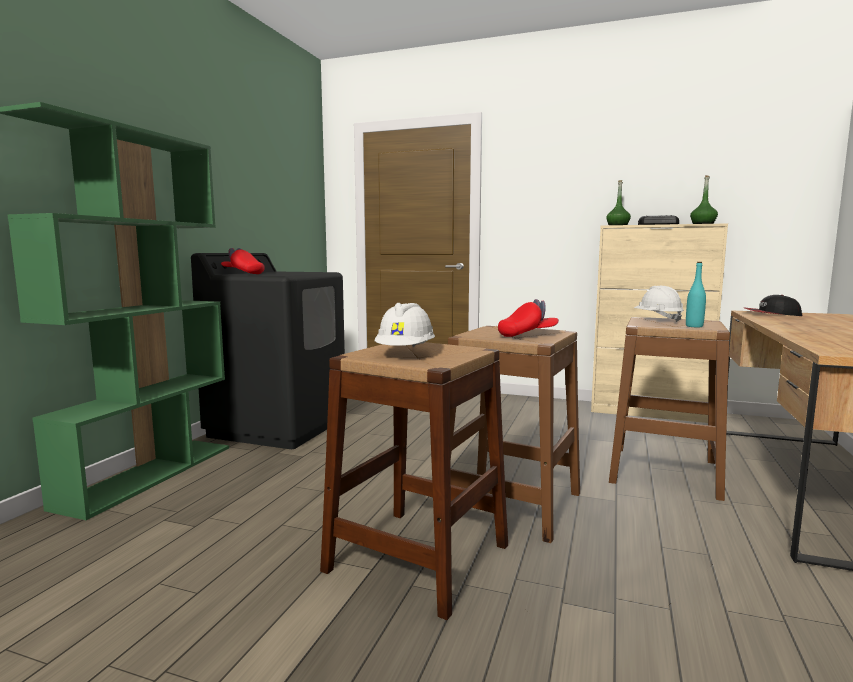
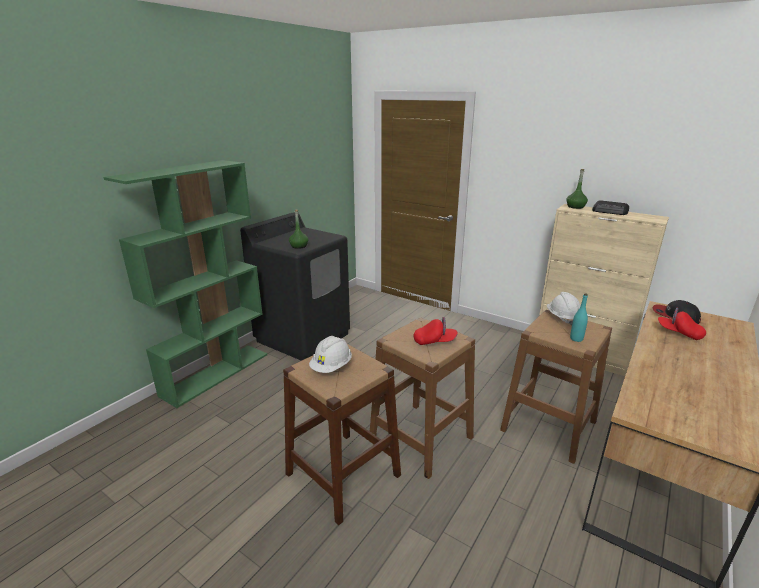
camera: 15 degrees right, 15 degrees up
red cap [221,248,265,274] -> red cap moved to [658,308,706,340]
green bottle [690,175,718,224] -> green bottle moved to [289,210,308,249]

